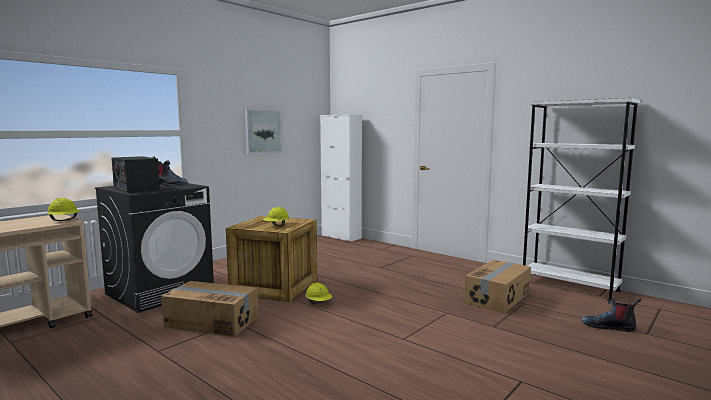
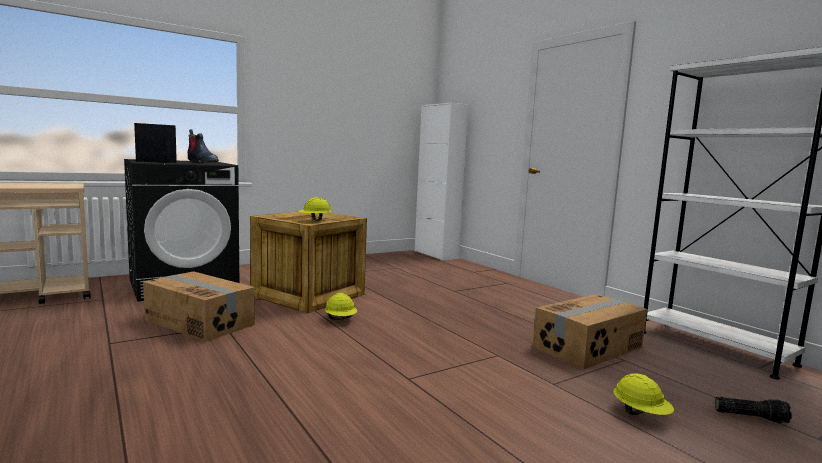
camera: 15 degrees right, 0 degrees up
yellow hard hat [47,198,80,221] -> yellow hard hat moved to [613,373,674,415]
picture [245,109,283,154] -> none
boot [581,299,641,332] -> flashlight [715,397,792,423]

